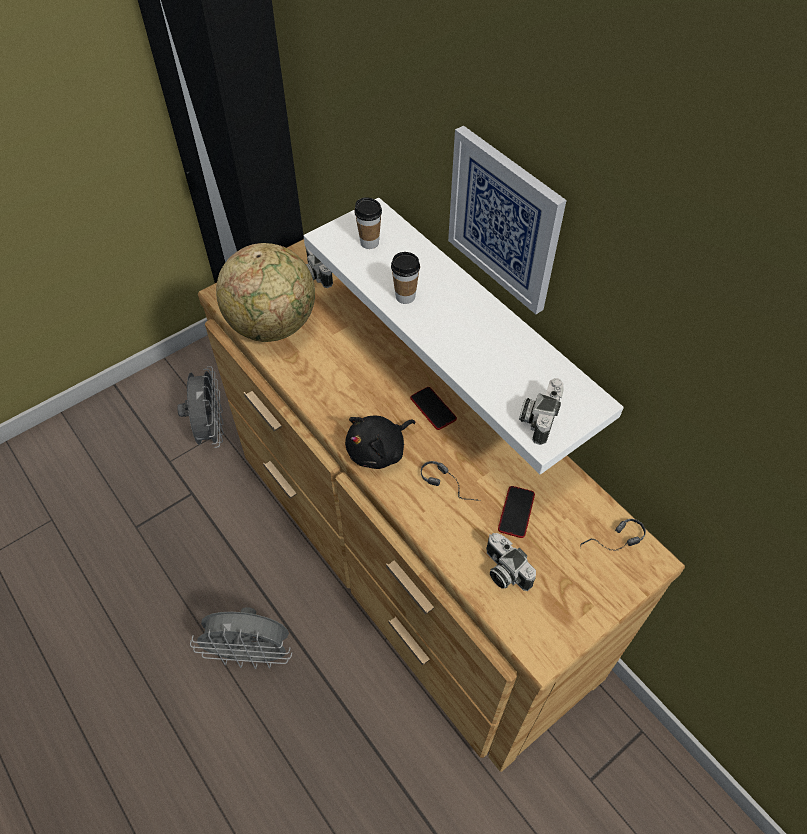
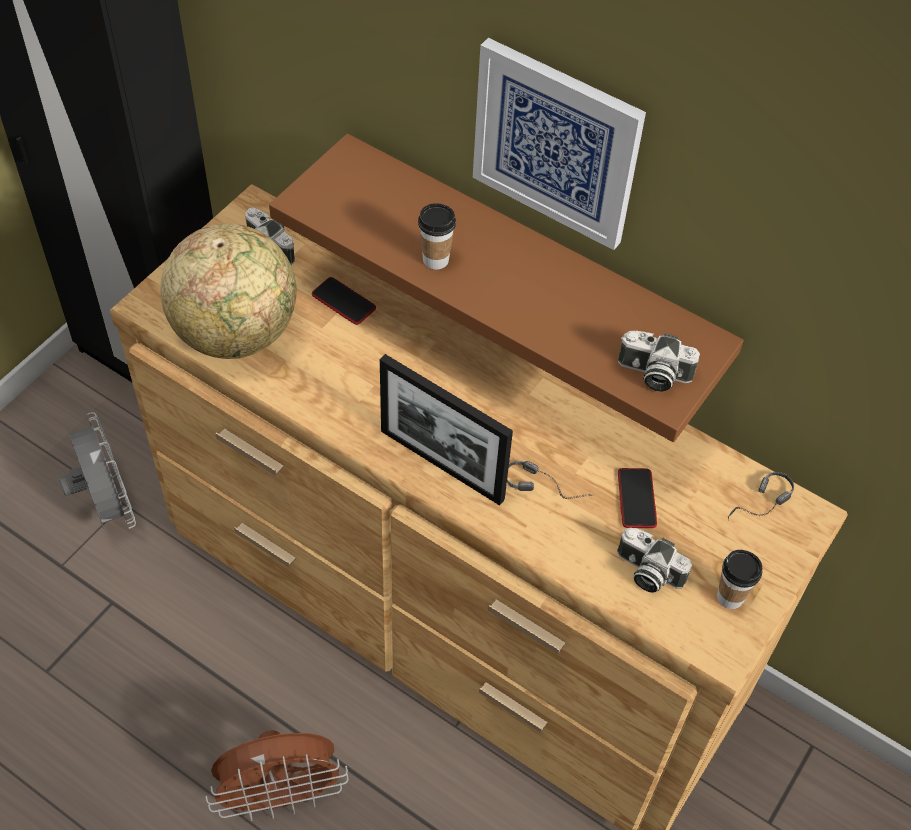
camera: 20 degrees left, 0 degrees up
grey fan [190,607,292,669] -> brown fan [205,730,348,821]
white shelf [304,198,624,474] -> brown shelf [269,133,744,442]
black plush toy [345,416,416,469] -> picture frame [380,354,513,506]
cup [354,197,382,249] -> cup moved to [717,550,762,609]
phone [410,387,457,430] -> phone moved to [312,277,376,325]
camera [519,378,564,445] -> camera turned 75 degrees counterclockwise [618,331,700,392]

